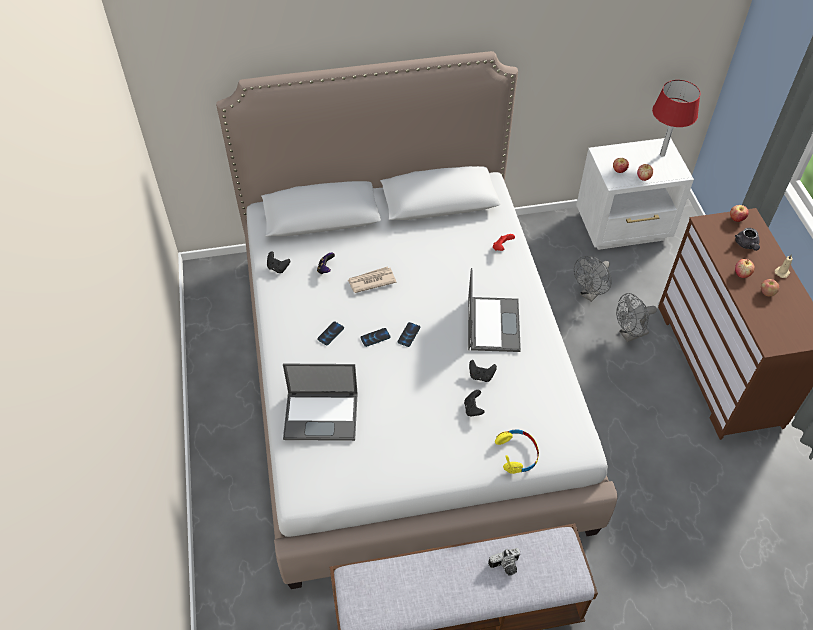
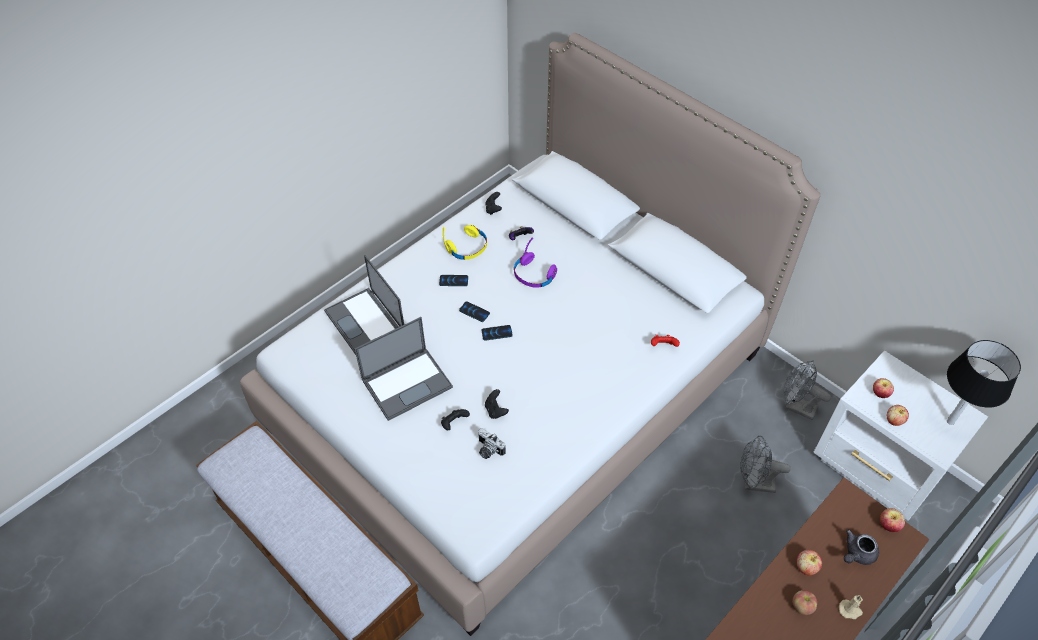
camera: 55 degrees right, 0 degrees up
newspaper [348,267,396,293] -> purple headphones [514,238,557,288]
laptop [468,268,521,352] -> laptop moved to [354,317,453,421]
camera [488,548,520,576] -> camera moved to [478,428,506,459]
yellow headphones [495,430,539,474] -> yellow headphones moved to [443,225,487,260]
grey fan [616,293,657,342] -> grey fan moved to [783,360,831,420]
red table lamp [652,80,700,157] -> black table lamp [947,340,1021,425]

